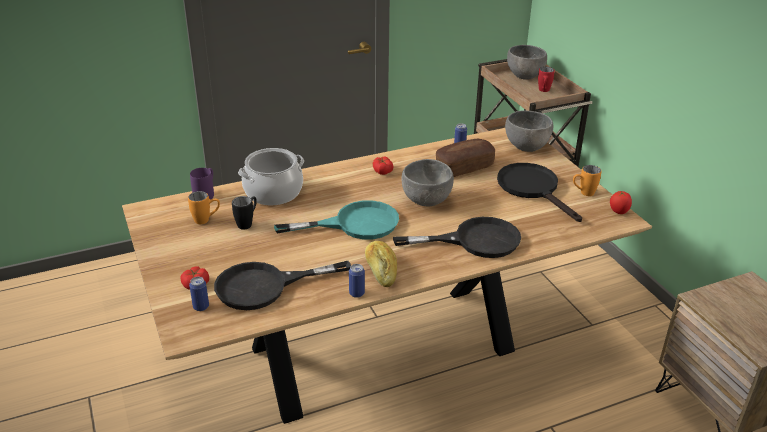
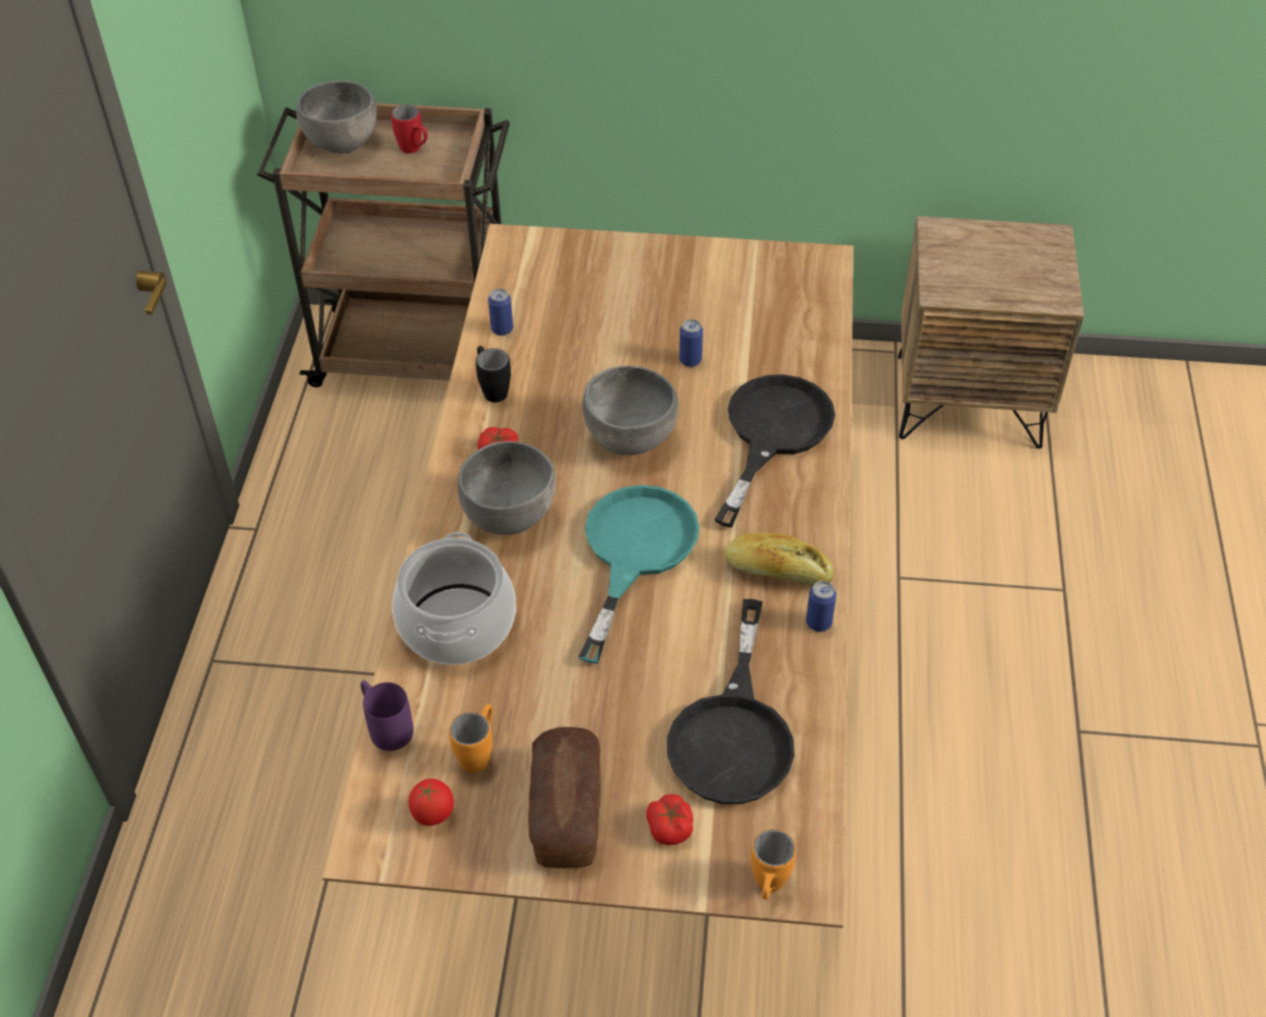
camera: 60 degrees left, 15 degrees up
can [189,277,209,311] -> can moved to [679,319,703,367]
black mug [232,196,257,230] -> black mug moved to [476,346,511,403]
bread [436,139,495,177] -> bread moved to [528,727,601,869]
black frying pan [497,163,582,222] -> none
grey bowl [505,111,553,152] -> grey bowl moved to [457,441,556,535]
orange mug [573,165,601,196] -> orange mug moved to [751,829,796,900]
tomato [610,191,632,214] -> tomato moved to [409,779,454,826]

